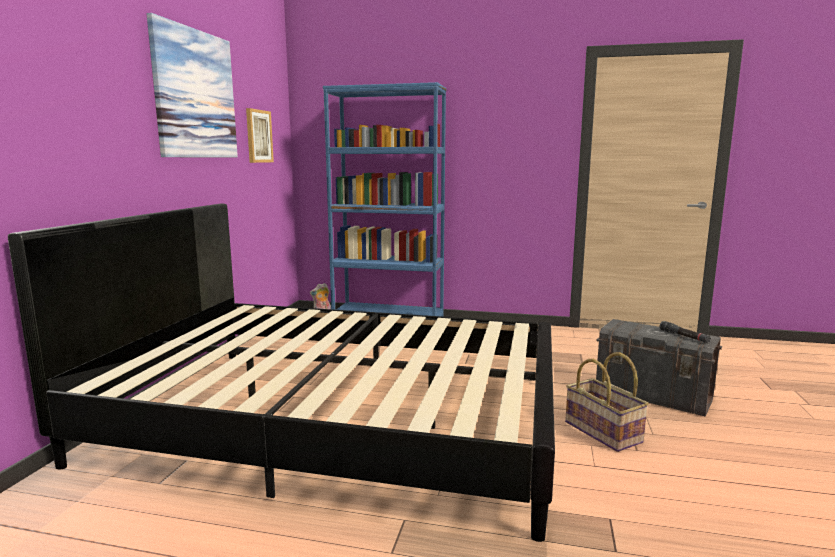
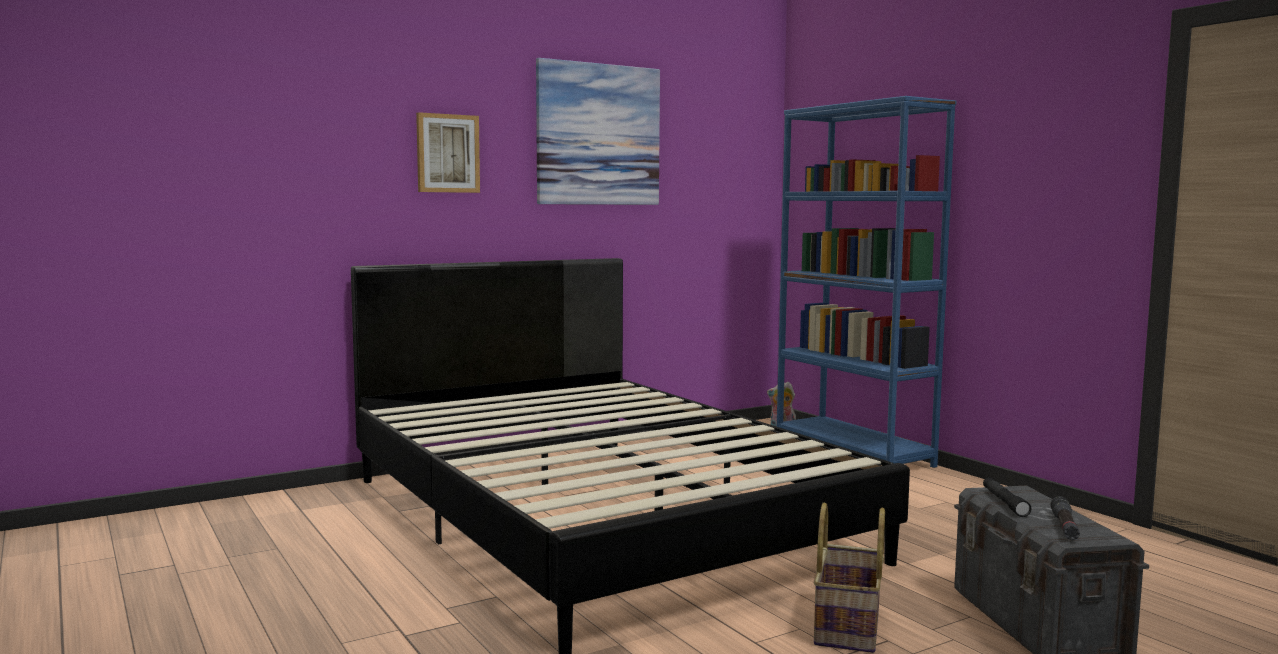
camera: 45 degrees right, 5 degrees down
picture [246,108,274,163] -> picture moved to [416,112,480,193]
none -> black flashlight [983,477,1032,517]

